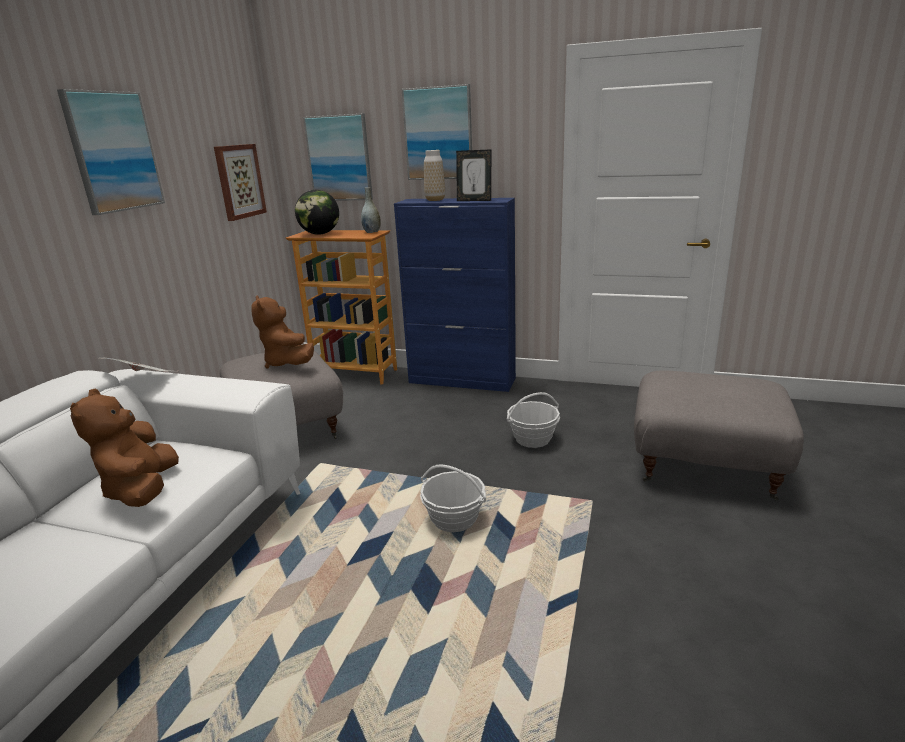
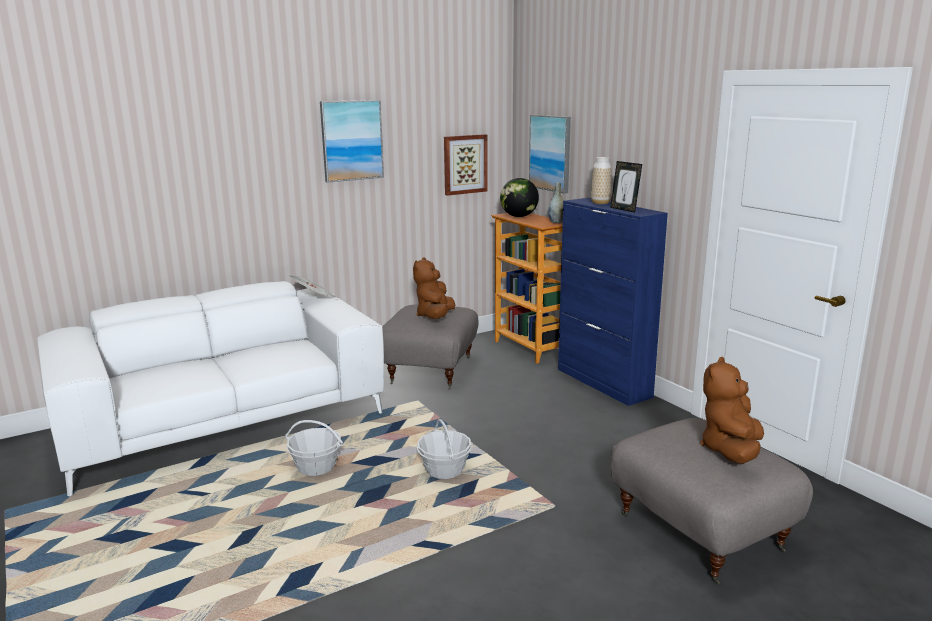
camera: 40 degrees right, 5 degrees down
brown plush toy [70,389,179,507] -> brown plush toy moved to [701,357,764,464]
picture [402,84,472,180] -> none
basket [507,392,560,448] -> basket moved to [285,420,343,476]

